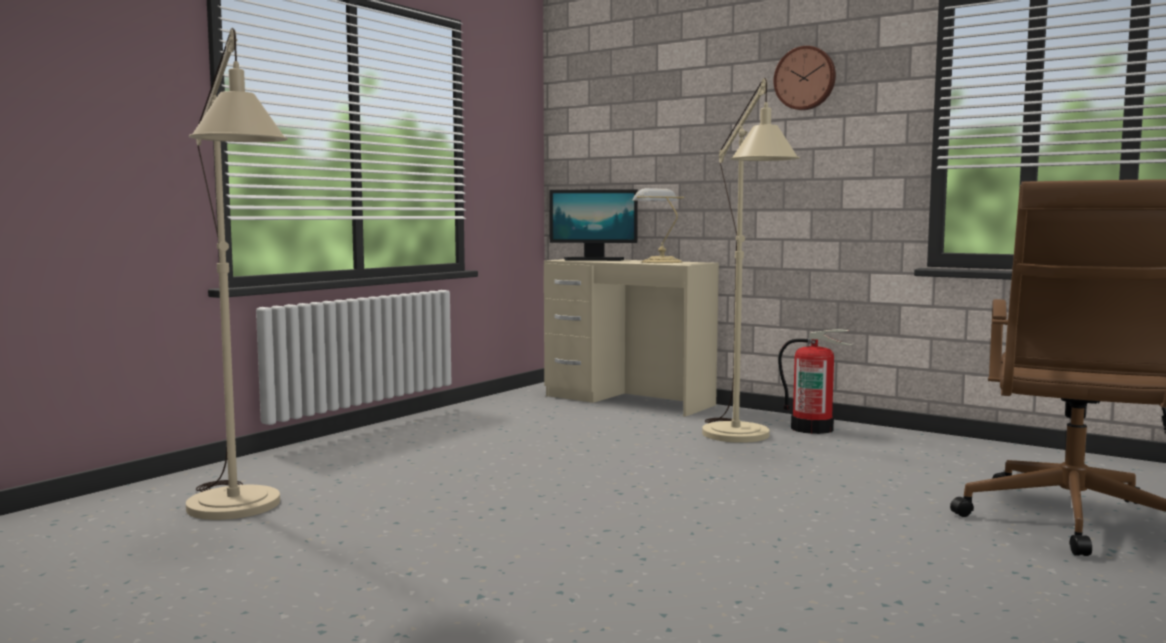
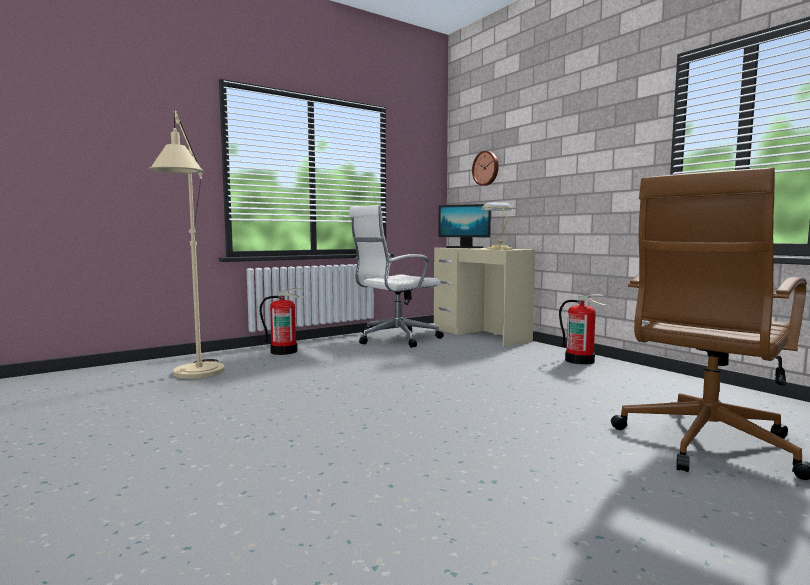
camera: 20 degrees right, 0 degrees up
beige floor lamp [702,78,800,443] -> none
wall clock [774,46,836,110] -> wall clock moved to [472,151,499,186]
none -> fire extinguisher [259,288,306,355]
none -> white office chair [349,205,444,348]

